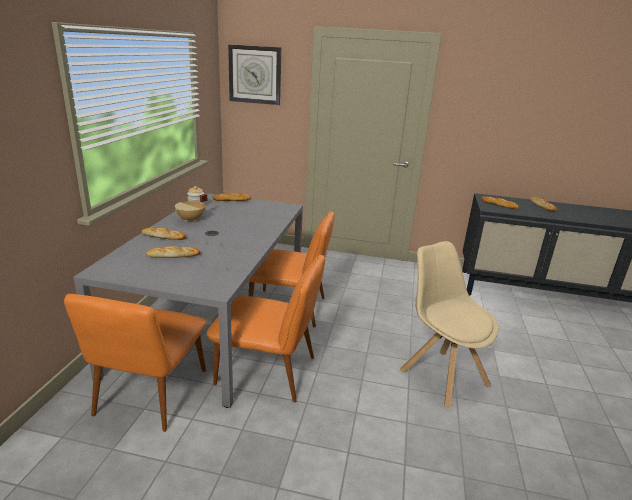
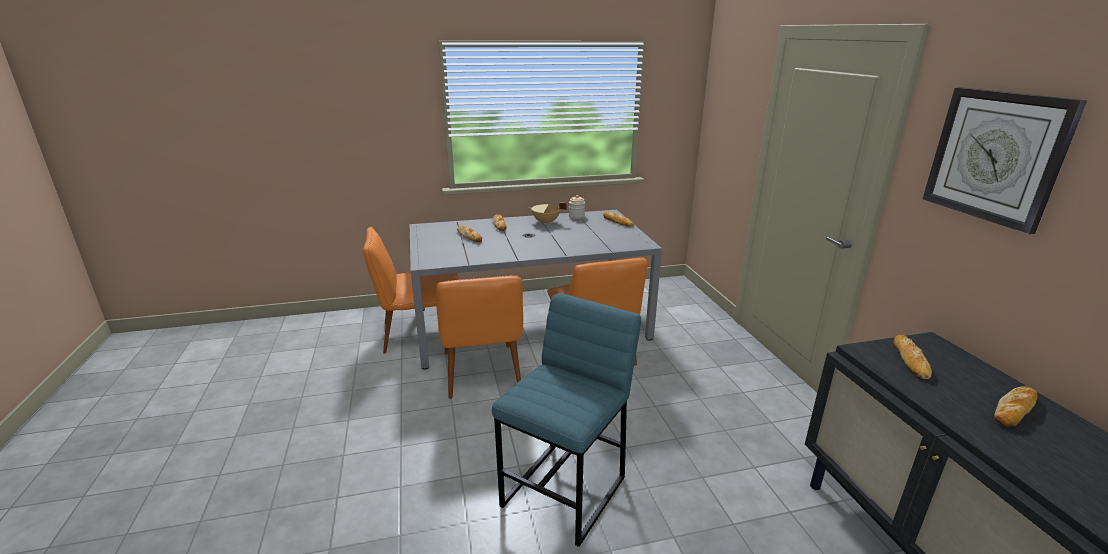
camera: 65 degrees right, 0 degrees up
wall clock [228,44,281,105] -> wall clock moved to [923,87,1087,234]
beige chair [400,241,499,408] -> blue stool [492,293,641,547]

